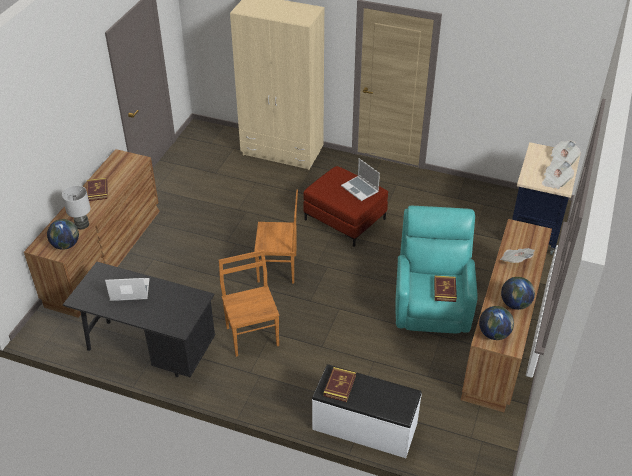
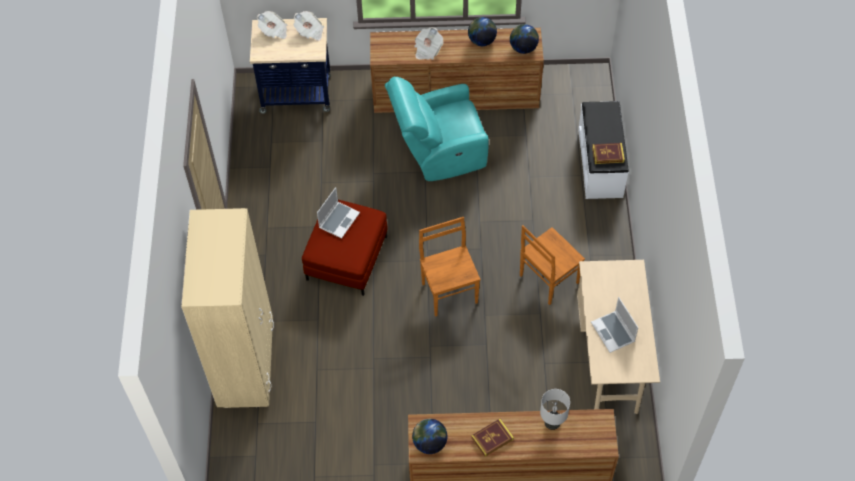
camera: 110 degrees left, 15 degrees up
globe [47,219,79,250] -> globe moved to [412,419,448,454]
black desk [63,262,215,377] -> beige desk [577,260,660,414]
book [434,276,457,302] -> none

